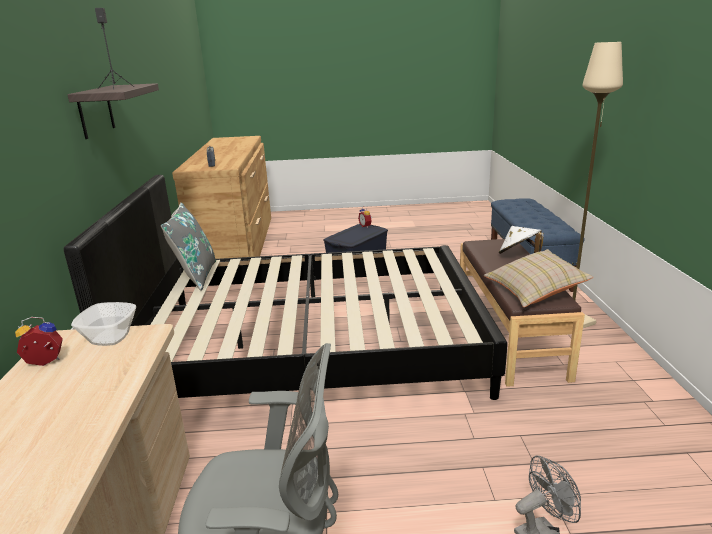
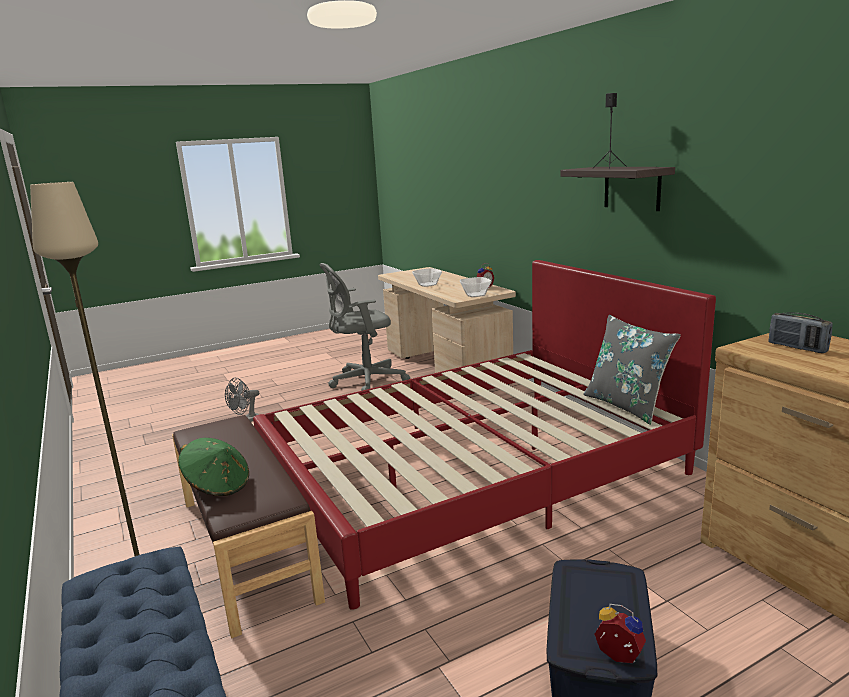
camera: 155 degrees right, 5 degrees down
black bed [64,175,508,400] -> red bed [253,260,716,610]
beige pillow [484,249,593,307] -> none
white hat [499,226,544,254] -> green hat [178,438,249,496]
none -> bowl [412,268,442,287]

